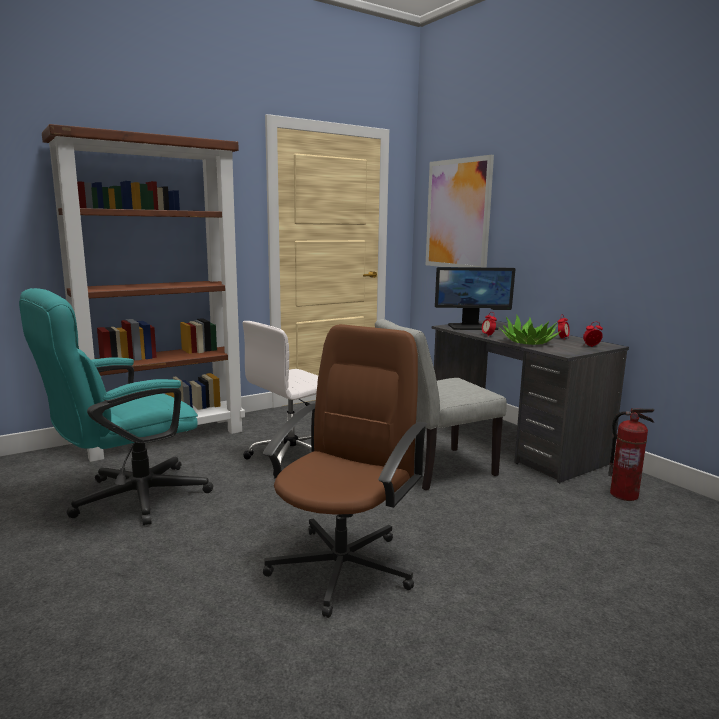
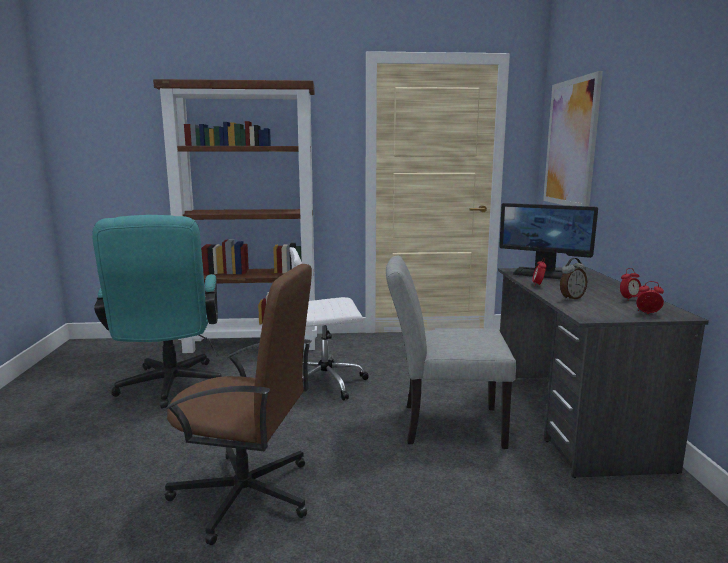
camera: 30 degrees right, 0 degrees up
turquoise office chair [19,288,213,526] -> turquoise office chair turned 90 degrees counterclockwise [92,215,222,408]
brown office chair [263,324,428,618] -> brown office chair turned 45 degrees clockwise [165,264,312,545]
potted plant [499,314,561,345] -> alarm clock [560,258,587,300]
fire extinguisher [608,408,654,501] -> none

